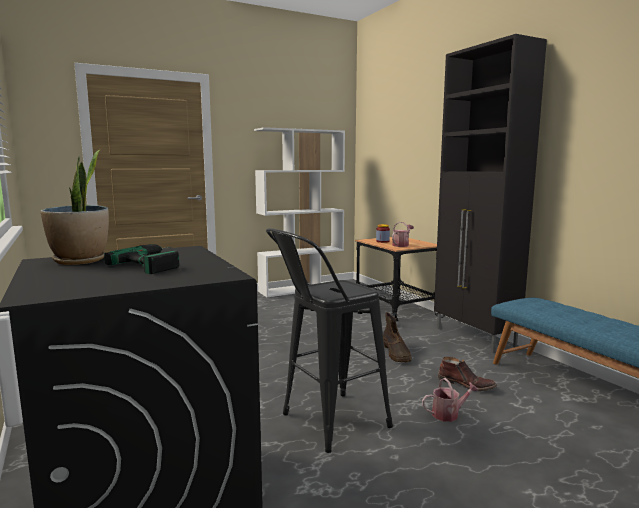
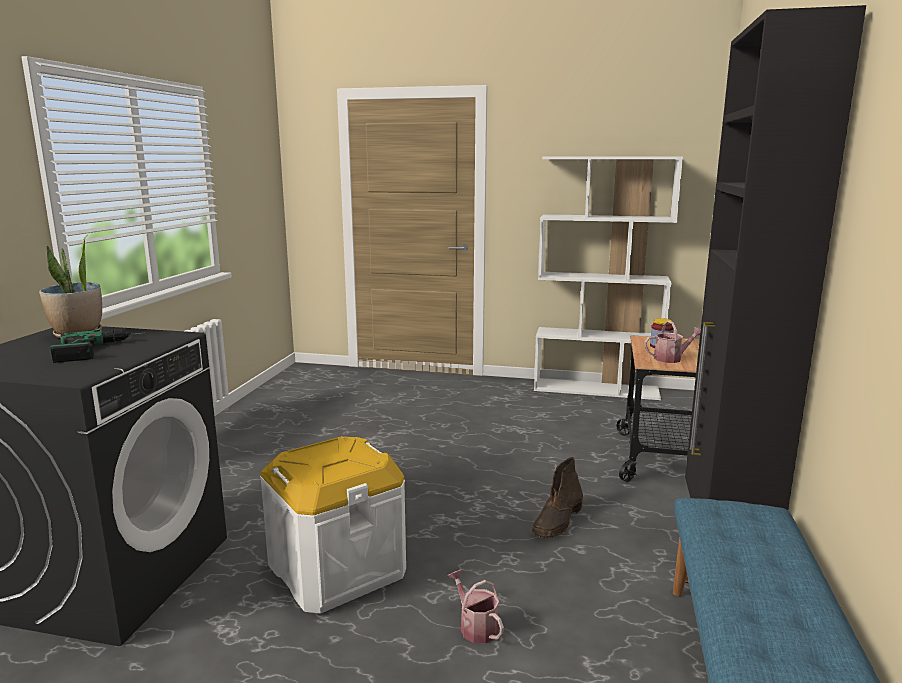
camera: 40 degrees right, 5 degrees up
black stool [266,228,393,453] -> white storage box [260,436,406,614]
watering can [422,378,479,422] -> watering can turned 150 degrees counterclockwise [448,569,504,644]
brown boot [438,357,497,391] -> none

